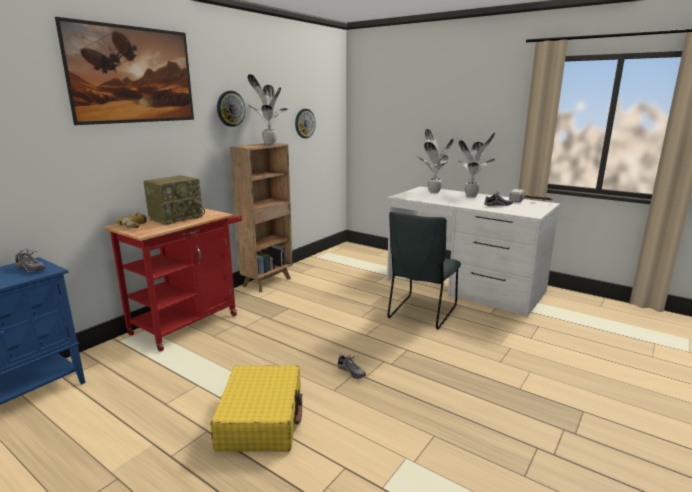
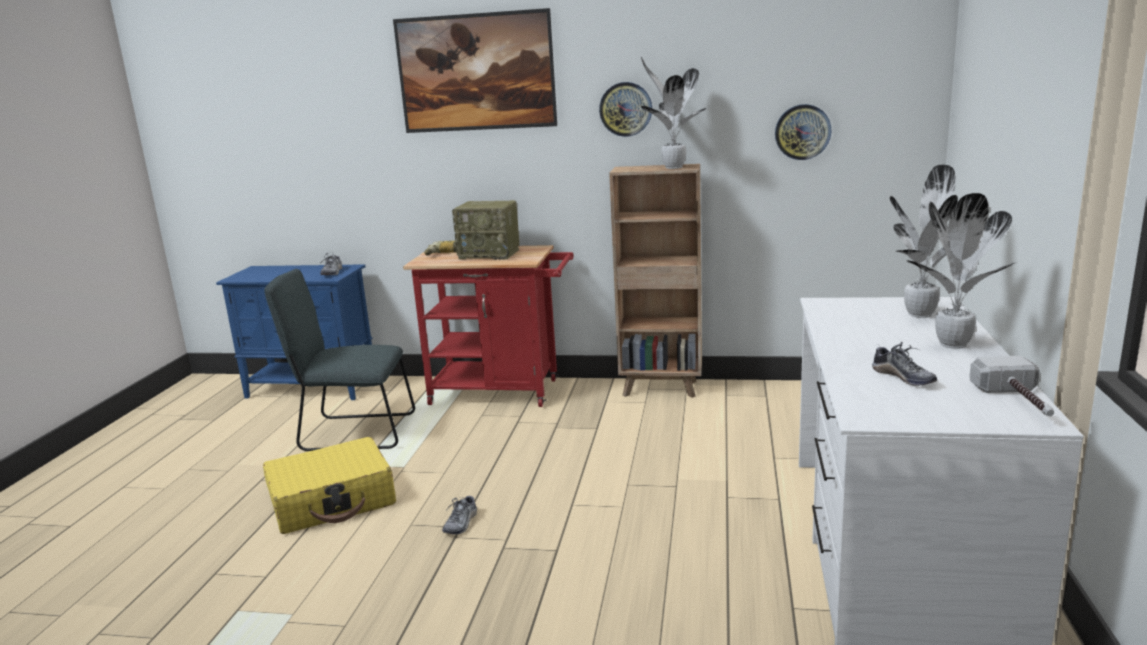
camera: 65 degrees right, 0 degrees up
grey chair [387,212,461,330] -> grey chair moved to [264,269,415,451]

